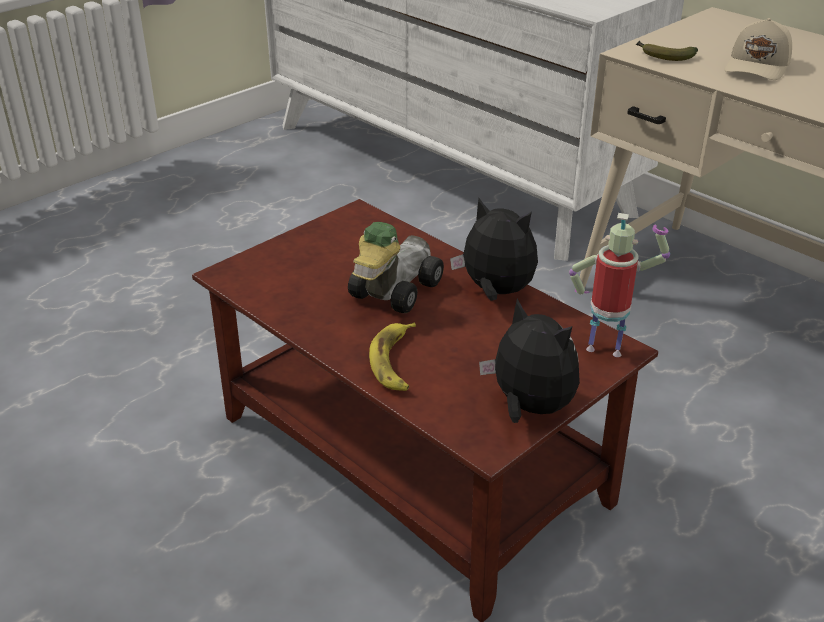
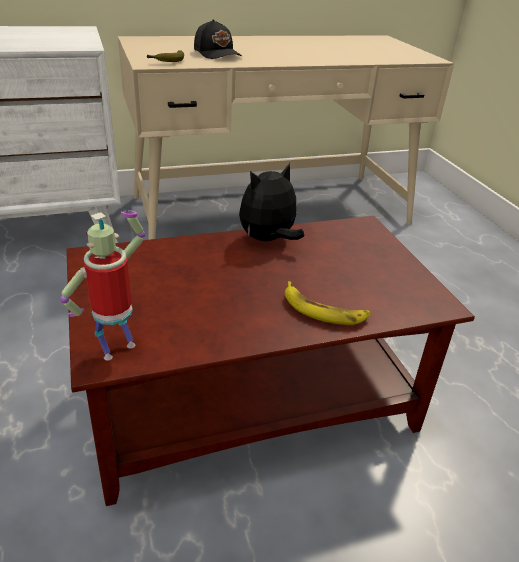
camera: 65 degrees left, 0 degrees up
toy car [348,222,444,313] -> none
plush toy [479,299,580,423] -> none
toy robot [569,213,670,357] -> toy robot moved to [60,210,145,361]
beige cap [724,18,792,80] -> black cap [194,19,242,59]

